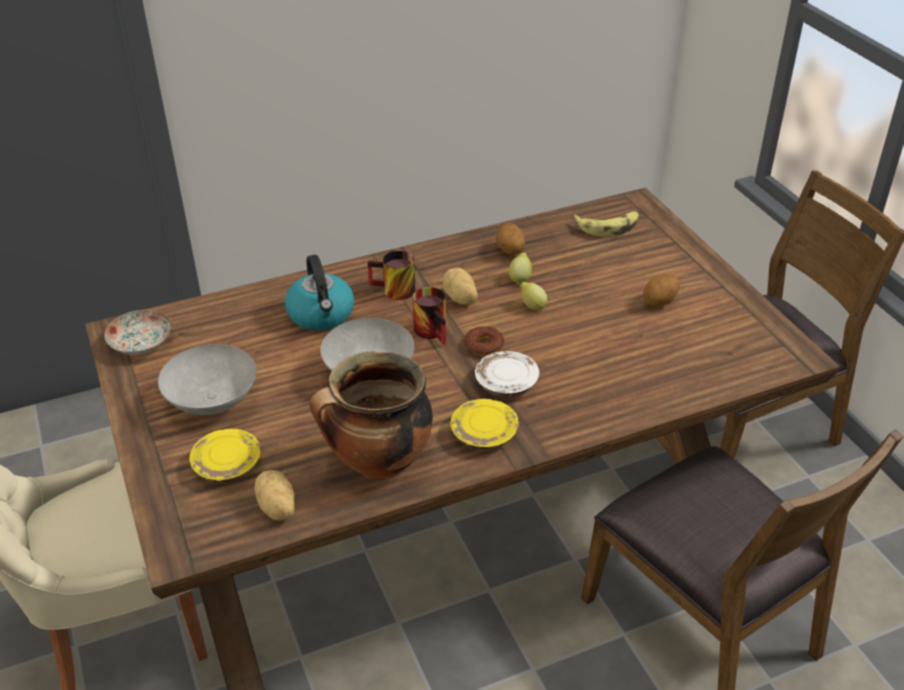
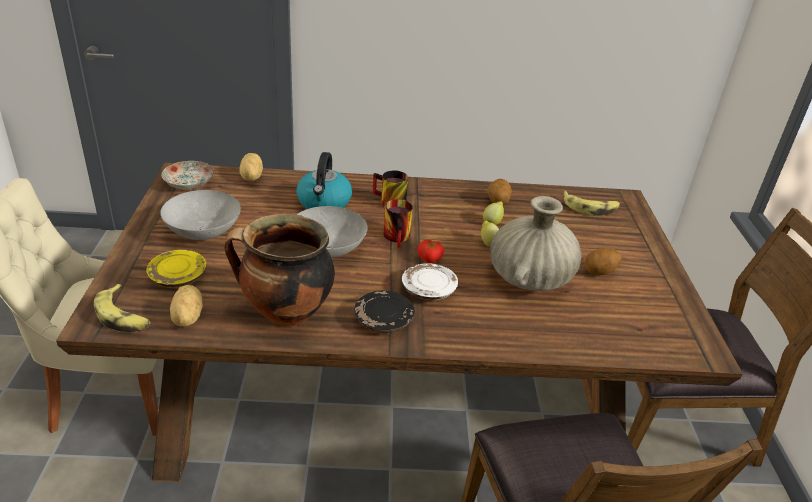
camera: 20 degrees right, 5 degrees down
potato [442,268,478,305] -> potato moved to [239,153,263,181]
yellow plate [450,399,519,450] -> black plate [354,291,415,333]
donut [464,326,504,356] -> tomato [418,239,444,263]
none -> banana [94,284,151,332]
none -> beige vase [490,196,582,291]

